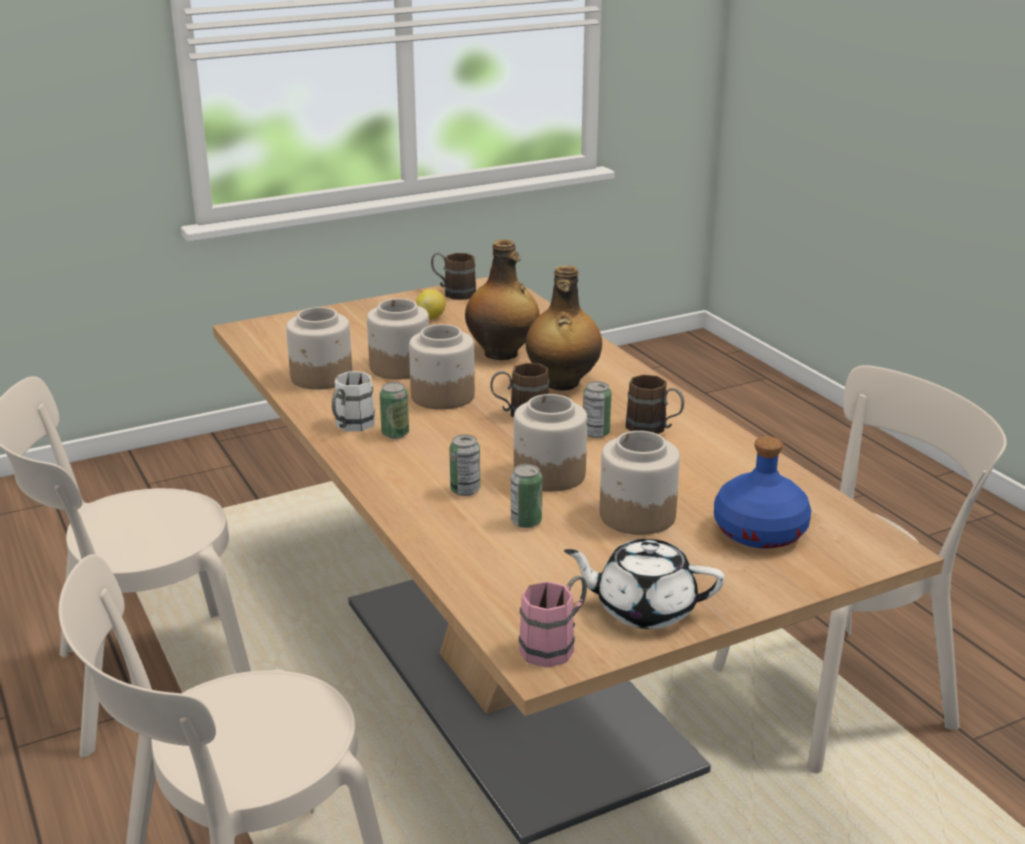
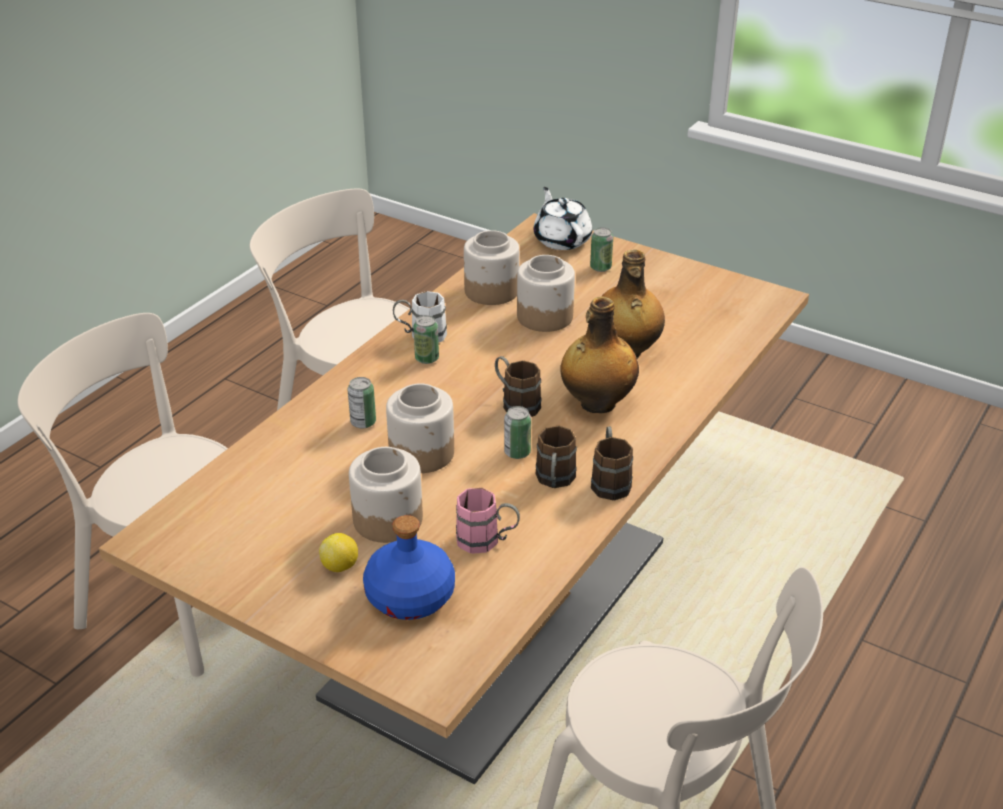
camera: 60 degrees right, 10 degrees up
jar [409,324,475,410] -> none
lemon [416,289,446,319] -> lemon moved to [319,533,358,572]
brown mug [431,253,476,300] -> brown mug moved to [591,427,633,500]
can [511,464,542,528] -> can moved to [590,227,613,272]
pink mug [519,576,587,667] -> pink mug moved to [456,488,520,554]
white teapot [564,539,725,629] -> white teapot moved to [534,187,592,250]

